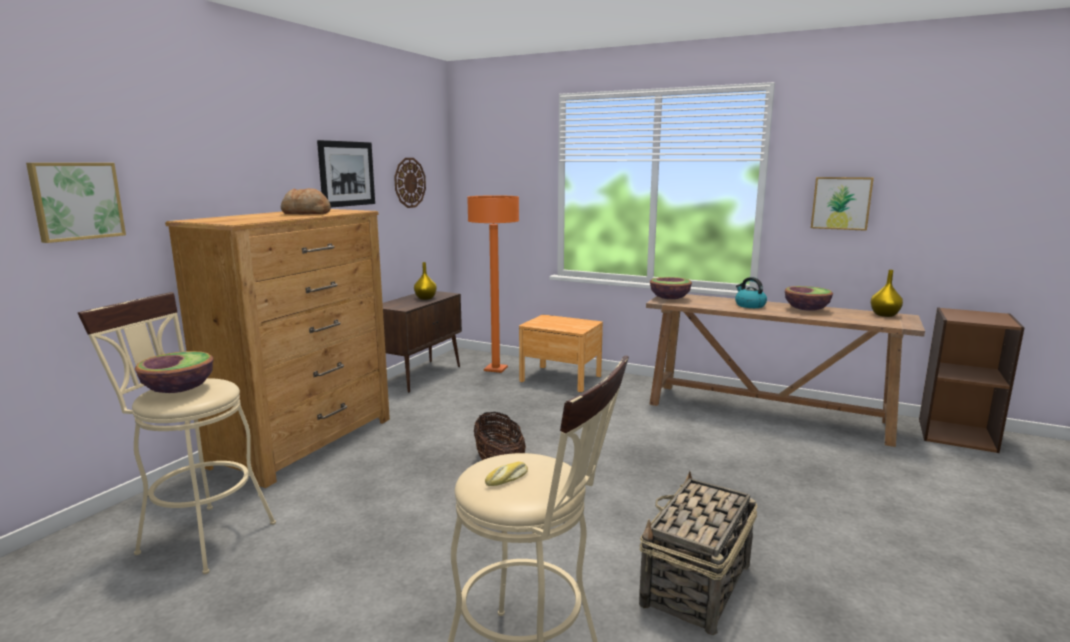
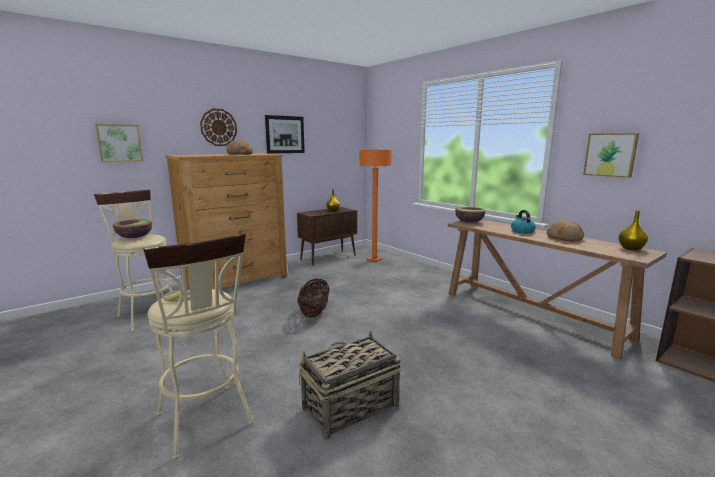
camera: 25 degrees right, 0 degrees up
wall clock [394,158,426,208] -> wall clock moved to [200,109,237,146]
brown nightstand [519,315,603,392] -> none
bowl [785,286,833,311] -> bread [547,220,584,242]

